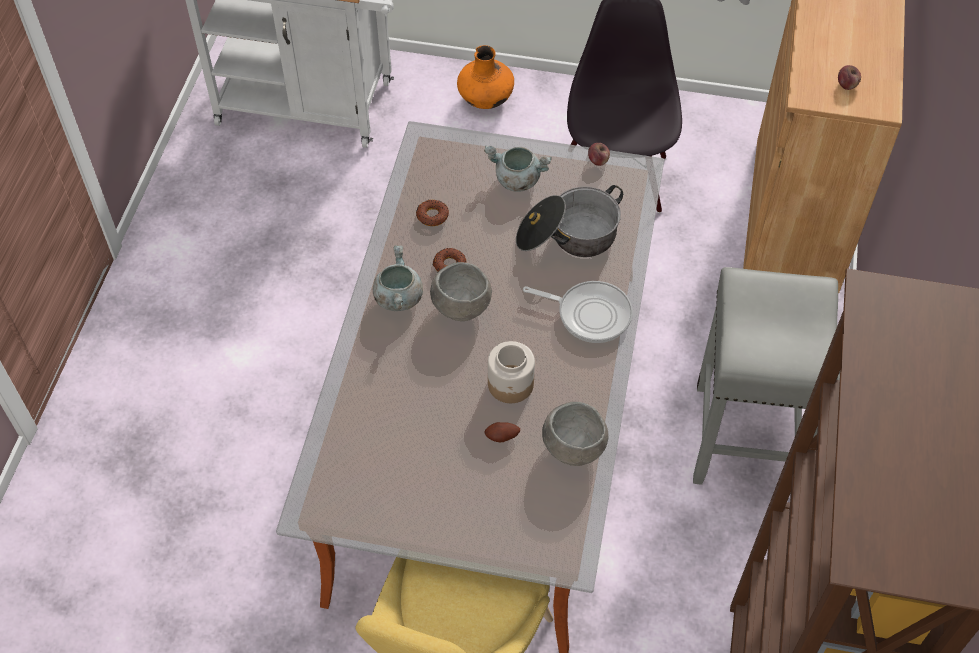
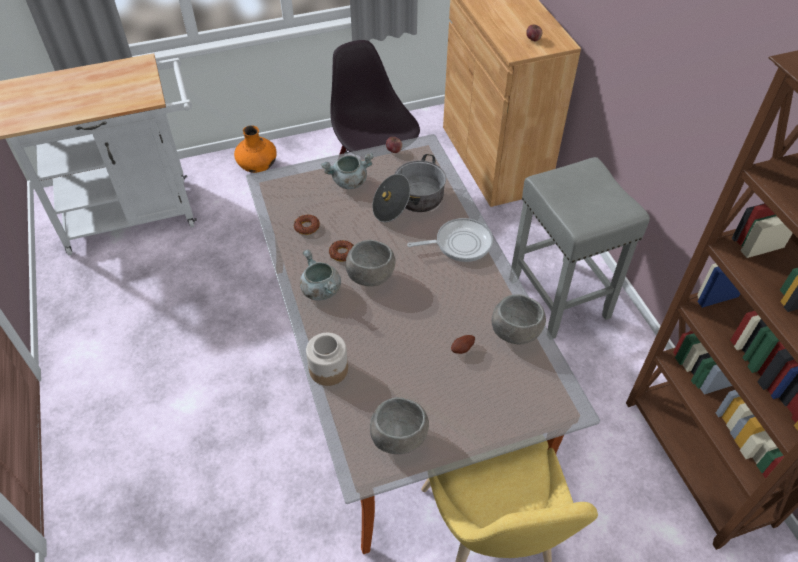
camera: 30 degrees left, 5 degrees down
jar [488,341,535,403] -> jar moved to [306,333,348,386]
none -> grey bowl [370,397,429,454]

